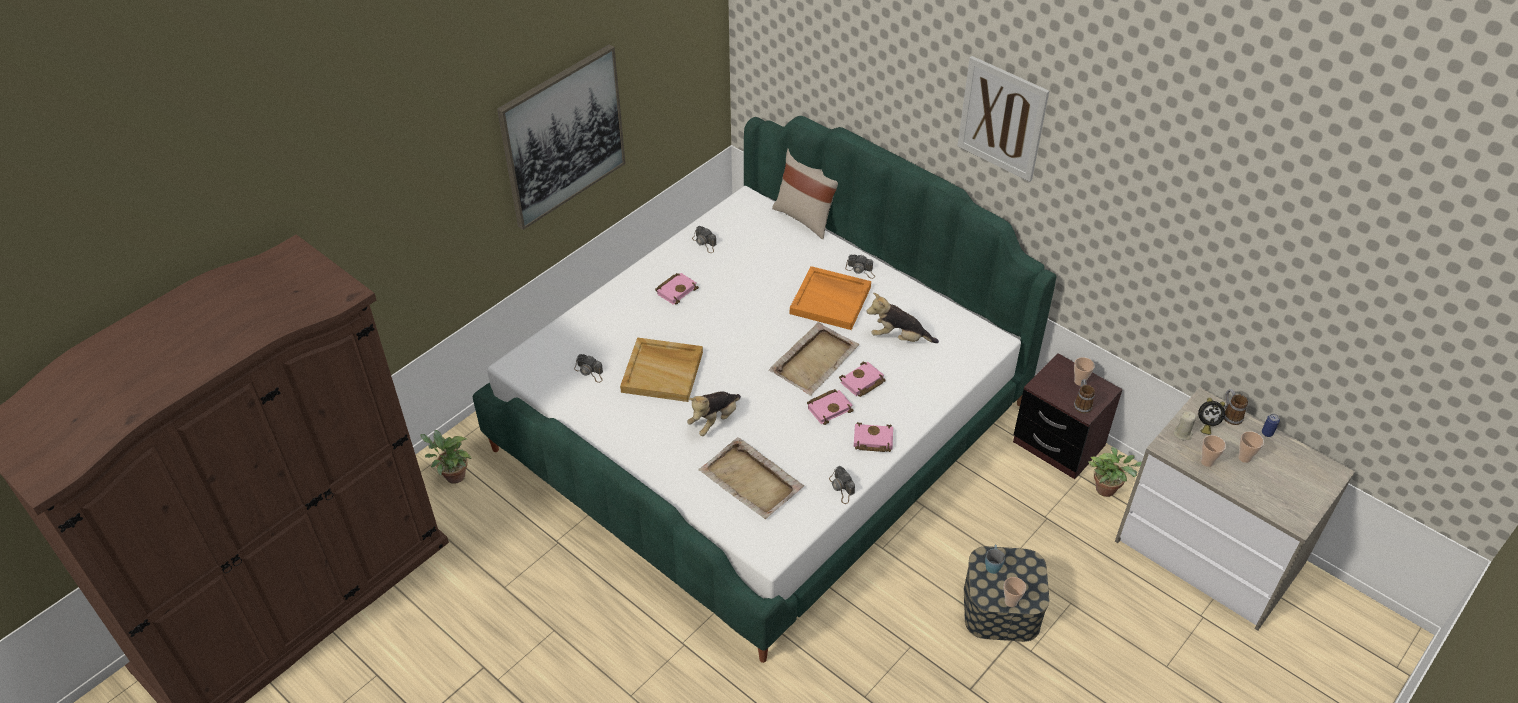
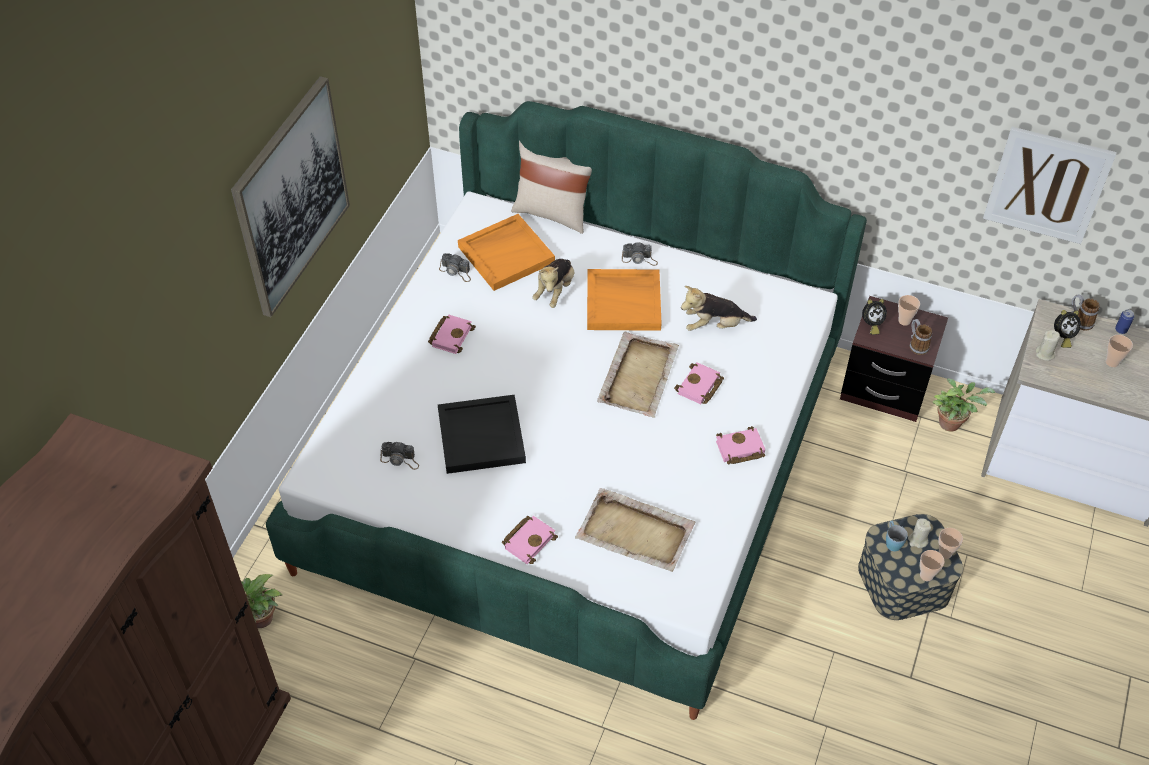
camera: 20 degrees left, 5 degrees up
beige tray [620,337,703,402] -> black tray [438,395,526,474]
plush toy [687,391,741,436] -> plush toy moved to [532,259,575,308]
pink book [807,389,854,425] -> pink book moved to [502,516,558,564]
camera [829,466,855,504] -> none
picture [957,56,1049,182] -> picture moved to [983,127,1117,244]
cup [1201,435,1226,467] -> cup moved to [939,528,963,559]
none -> orange tray [458,214,555,291]
none -> alarm clock [862,299,887,335]
none -> beige candle [908,518,931,548]

